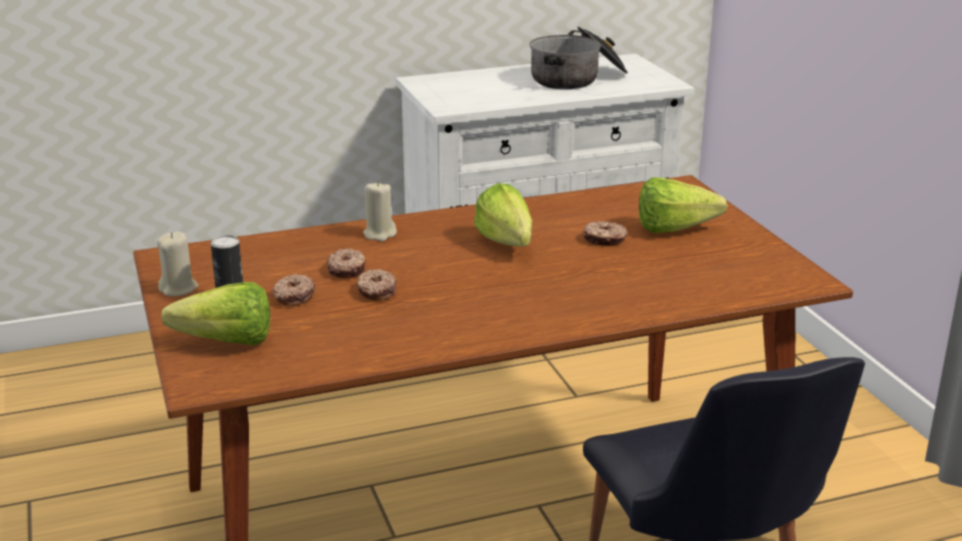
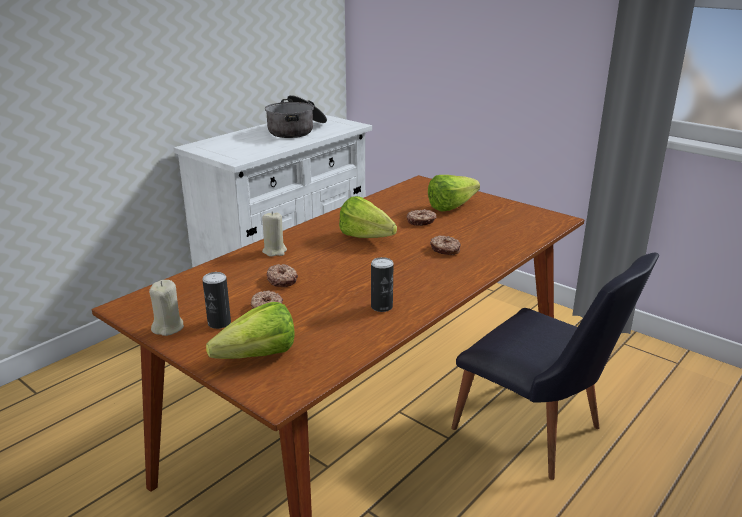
camera: 30 degrees left, 0 degrees up
donut [357,269,397,301] -> donut moved to [430,235,461,255]
none -> can [371,257,394,312]

